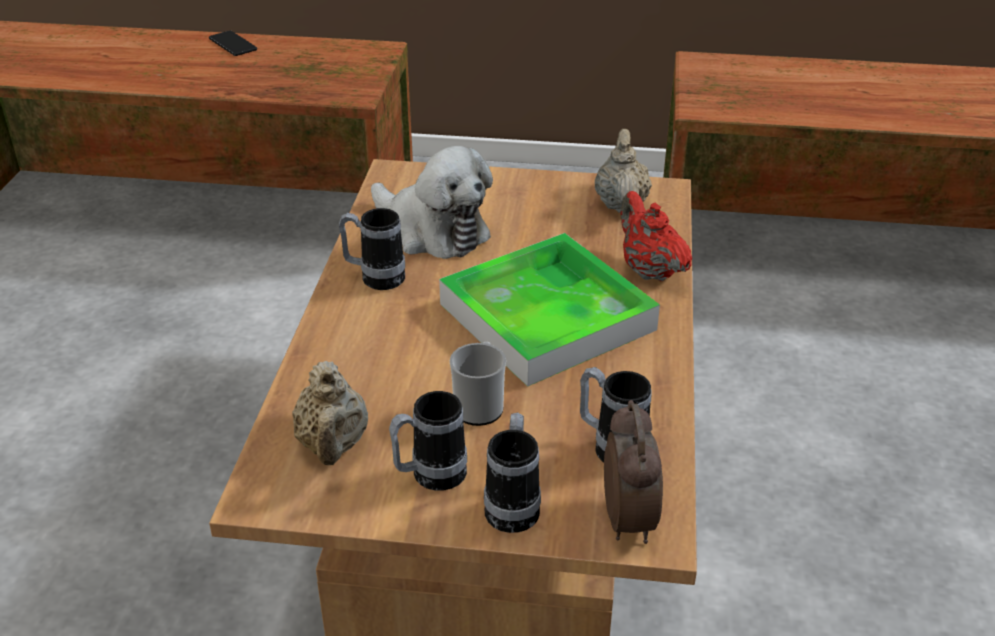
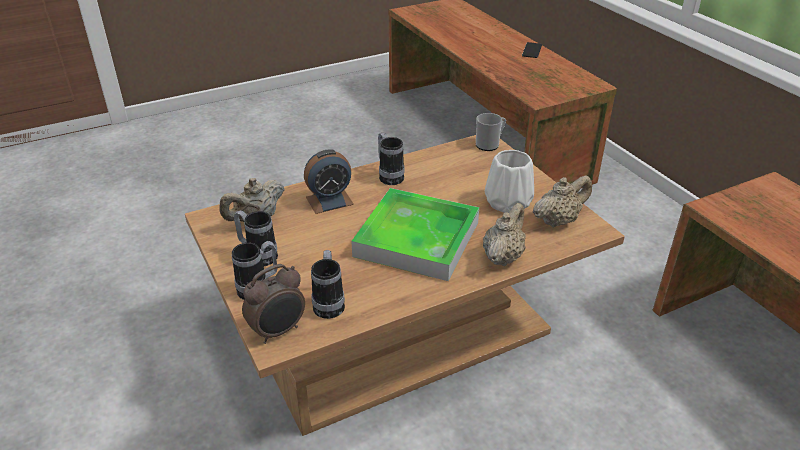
camera: 55 degrees right, 0 degrees up
plush toy [371,146,493,259] -> none
mug [450,342,506,426] -> mug moved to [476,113,506,151]
red teapot [621,191,692,281] -> beige teapot [483,203,526,266]
none -> alarm clock [304,149,354,214]
none -> white vase [485,150,534,213]

